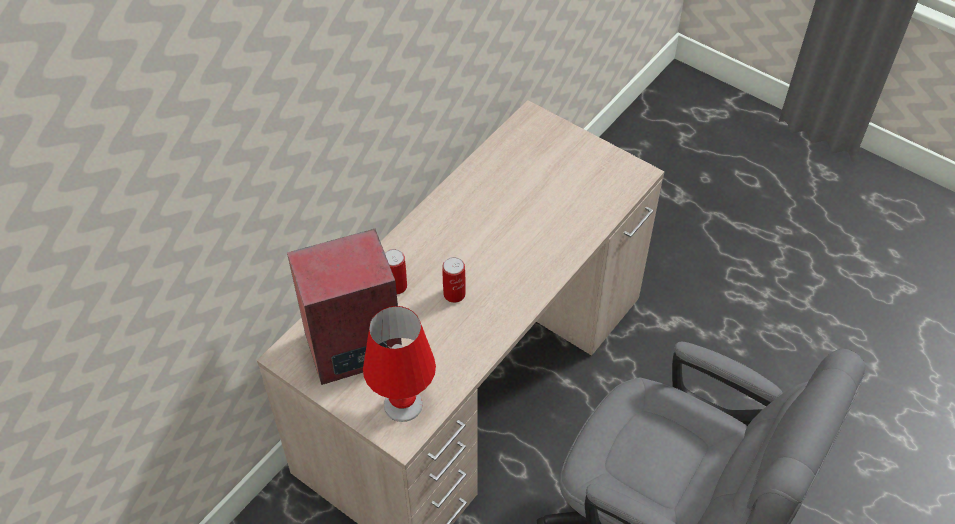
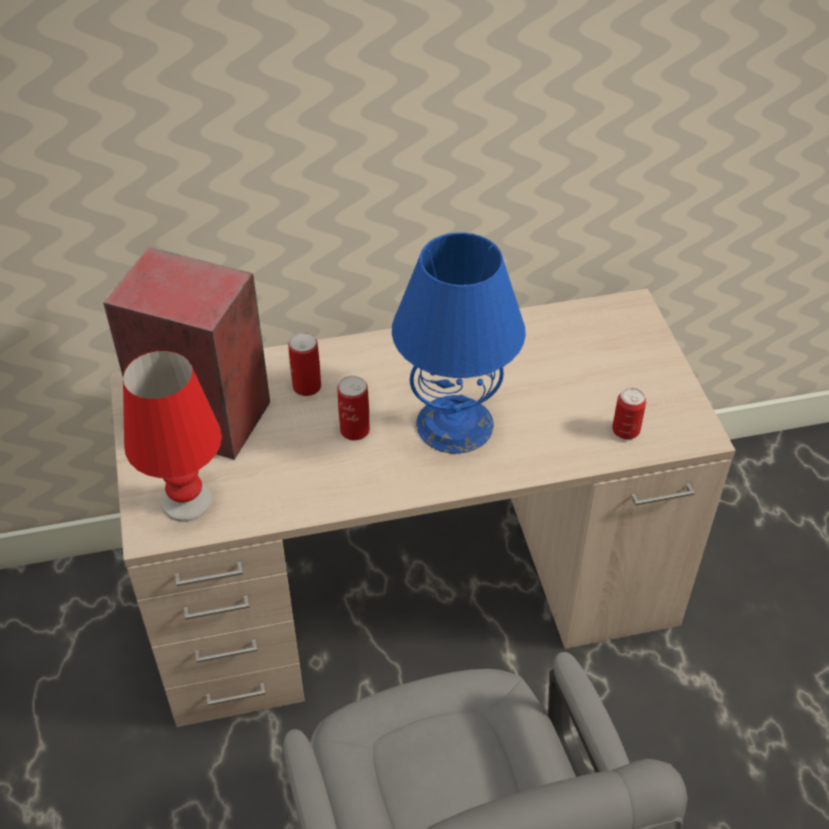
camera: 40 degrees right, 5 degrees down
none -> blue table lamp [392,232,526,454]
none -> can [612,387,646,439]

